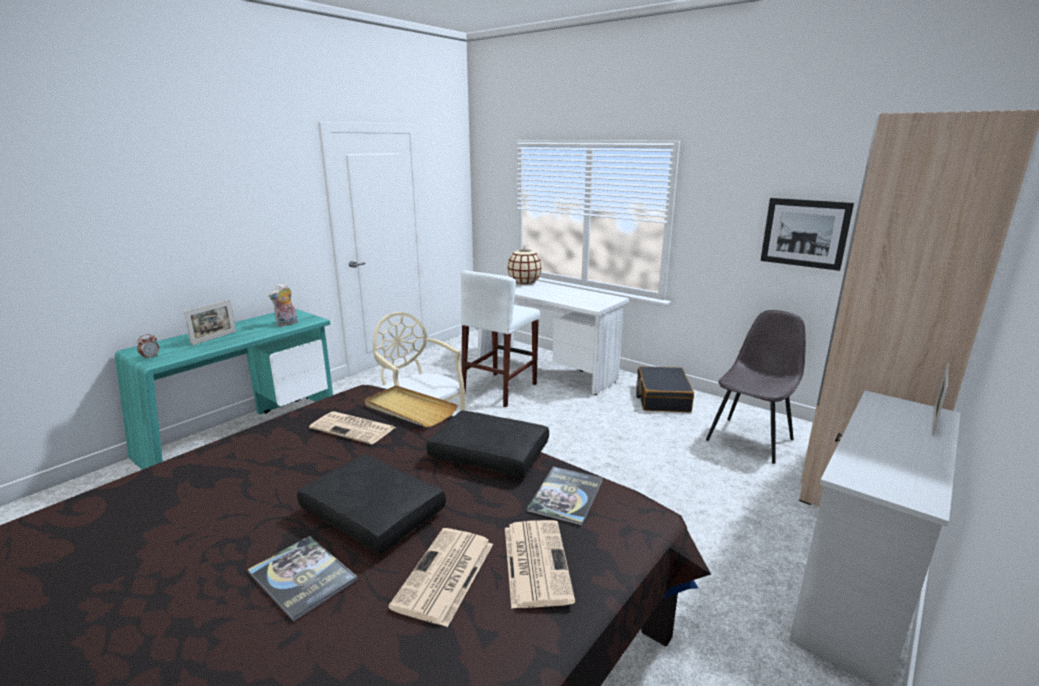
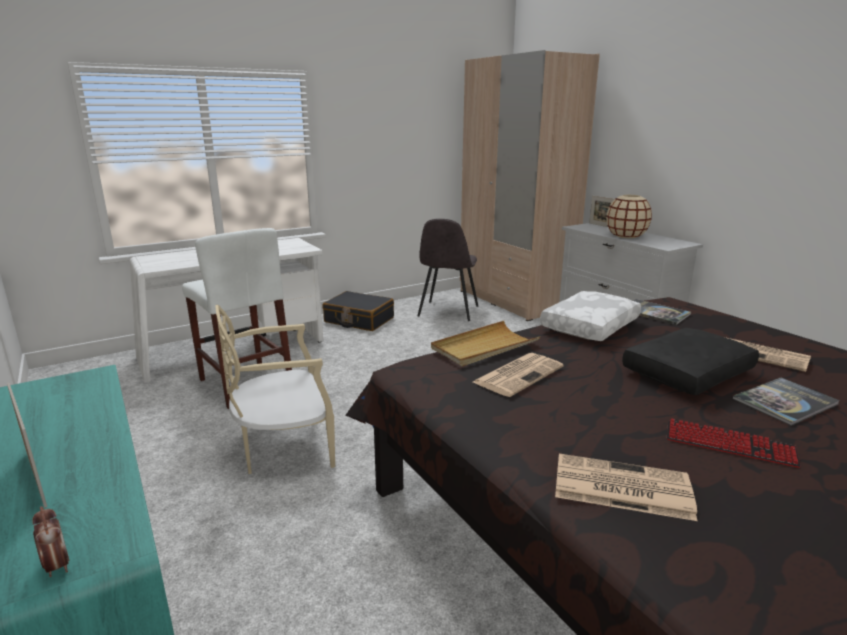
camera: 70 degrees left, 0 degrees up
plush toy [269,283,297,327] -> none
black pillow [427,411,549,477] -> white pillow [540,291,641,341]
newspaper [505,520,575,609] -> newspaper moved to [555,454,697,521]
beige vase [507,249,542,285] -> beige vase moved to [606,195,652,238]
grey chair [706,310,806,464] -> grey chair turned 135 degrees counterclockwise [417,219,478,321]
picture [761,198,854,271] -> none
none -> keyboard [667,418,801,468]

